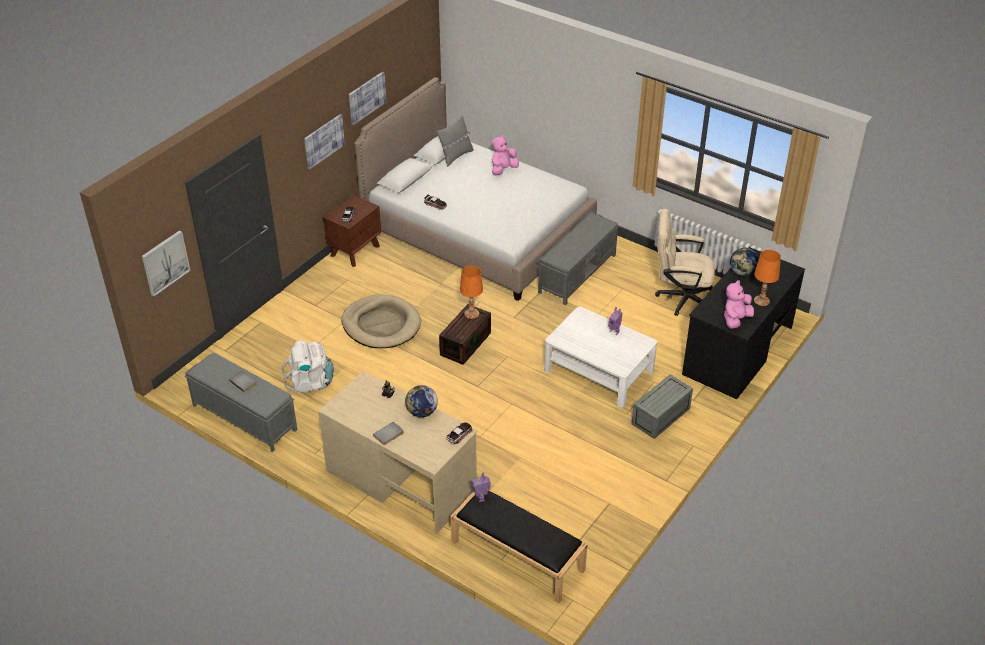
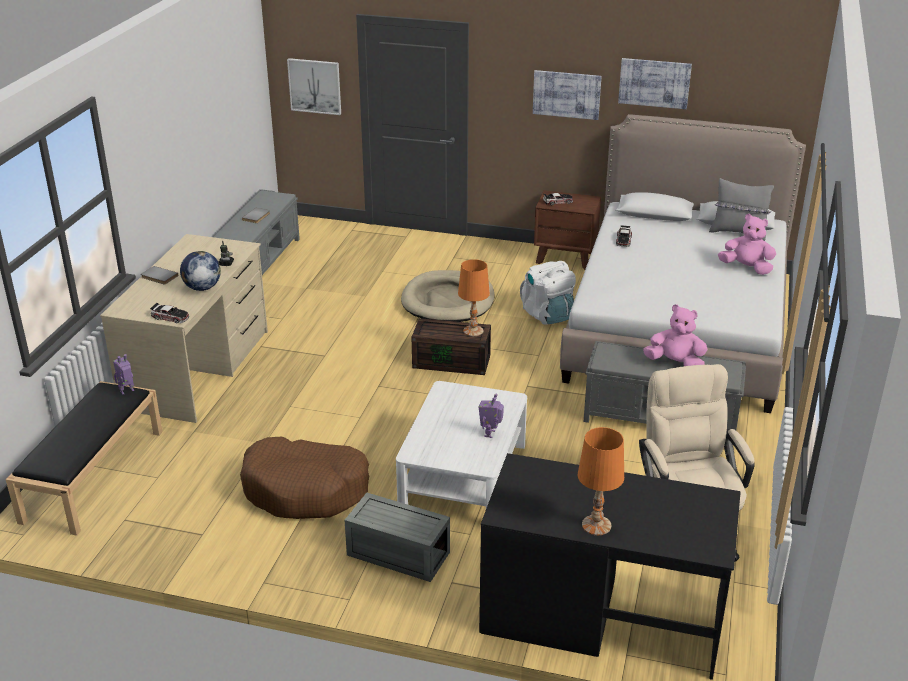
camera: 70 degrees right, 10 degrees down
white backpack [281,340,334,393] -> white backpack moved to [520,261,576,325]
pink plush toy [724,280,754,329] -> pink plush toy moved to [643,304,708,366]
globe [730,248,759,276] -> none
none -> brown dog bed [240,436,369,519]

